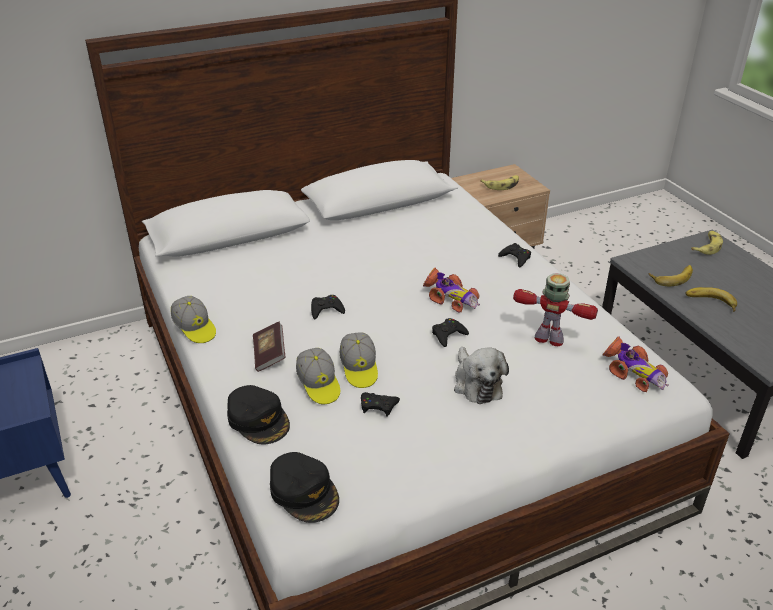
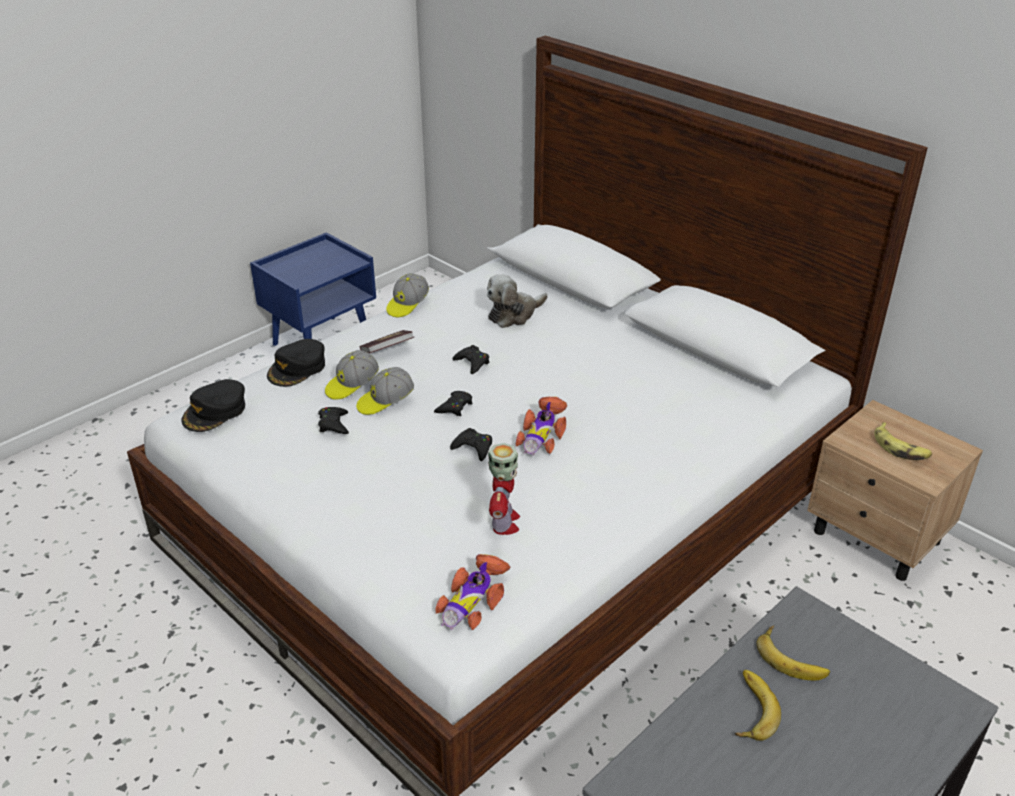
camera: 70 degrees right, 0 degrees up
plush toy [454,347,509,404] -> plush toy moved to [487,274,547,328]
black game controller [498,243,531,267] -> black game controller moved to [434,391,473,416]
banana [691,231,723,255] -> none

